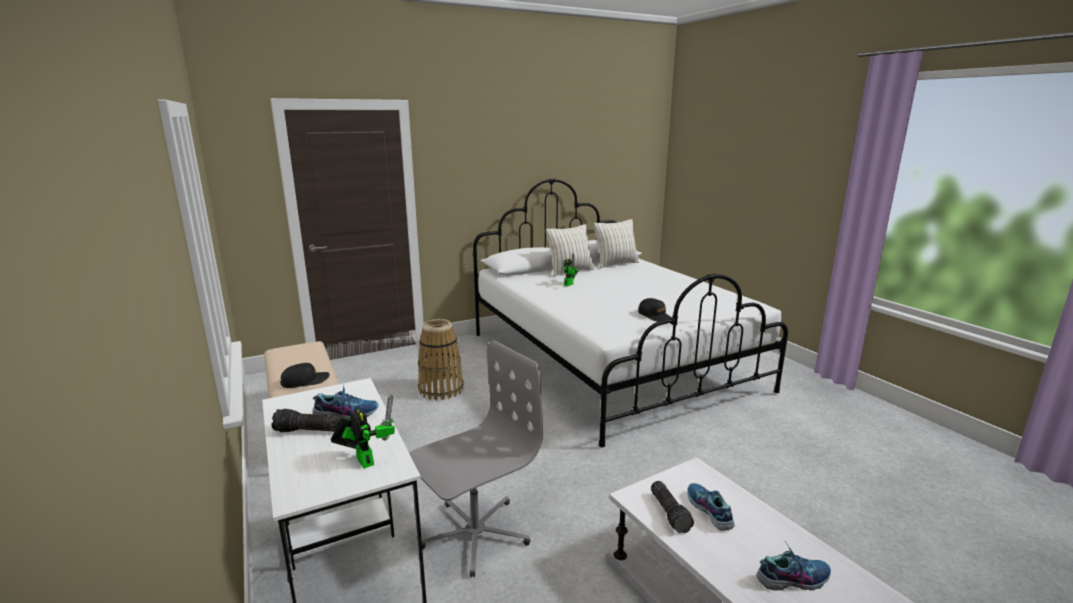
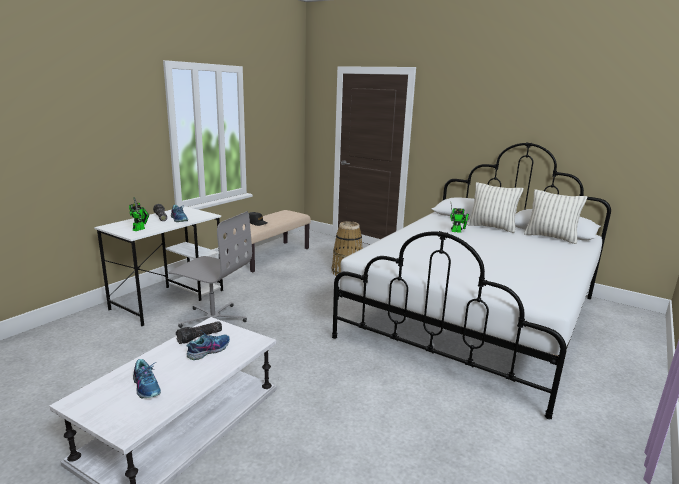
camera: 60 degrees right, 0 degrees up
black cap [638,298,672,321] -> none

